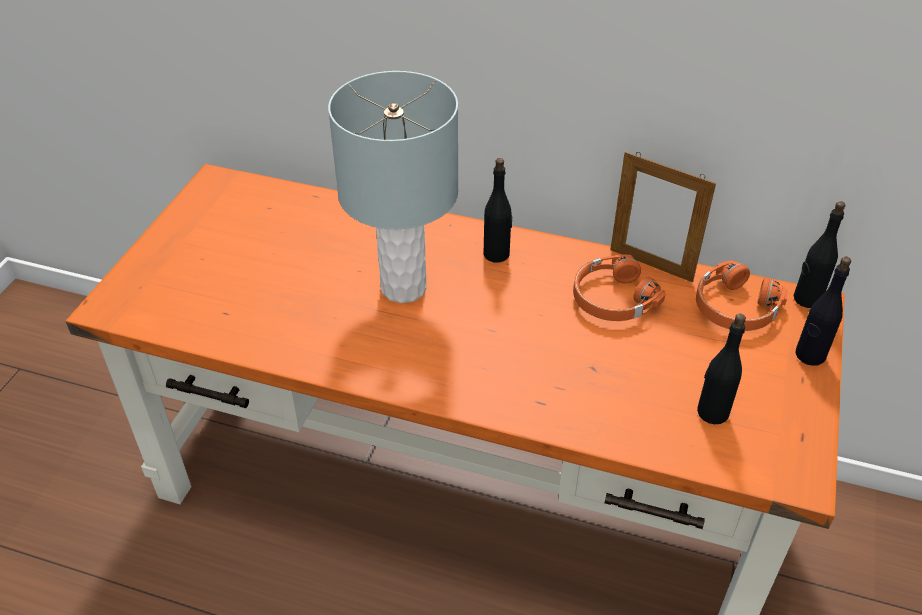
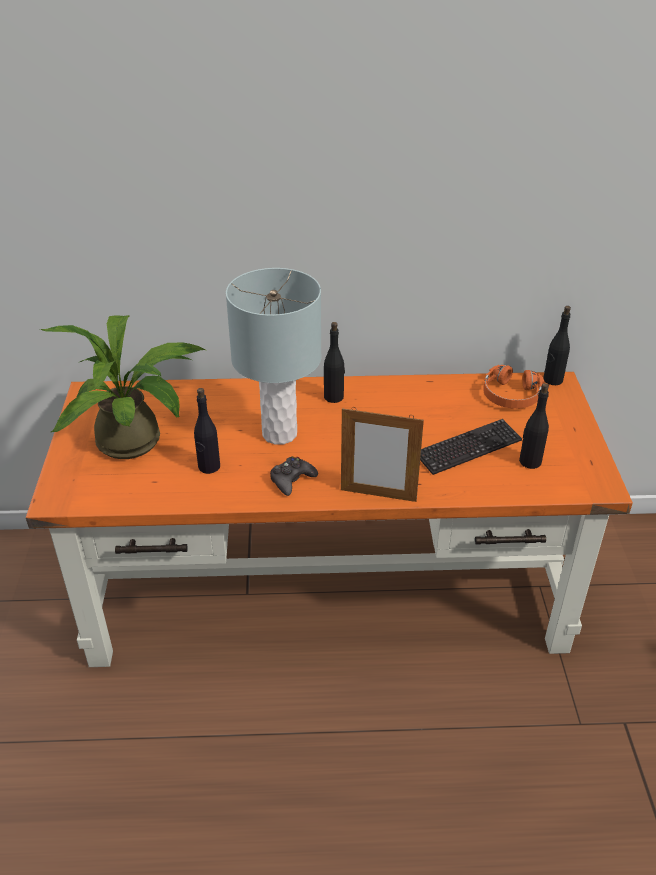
camera: 20 degrees left, 5 degrees down
orange headphones [573,254,666,321] -> none
picture frame [610,152,716,282] -> picture frame moved to [341,407,424,502]
black bottle [796,257,851,366] -> black bottle moved to [194,388,220,474]
none -> potted plant [40,315,205,459]
none -> black game controller [270,456,318,496]
none -> keyboard [420,419,522,475]

